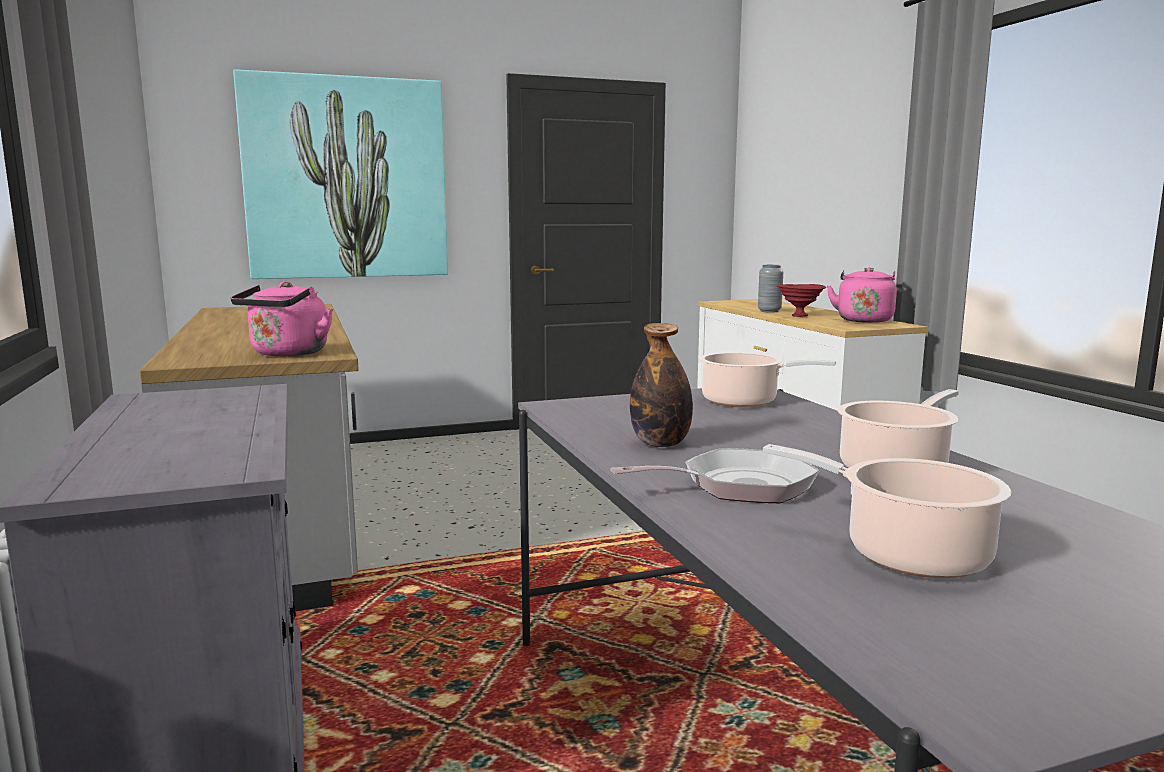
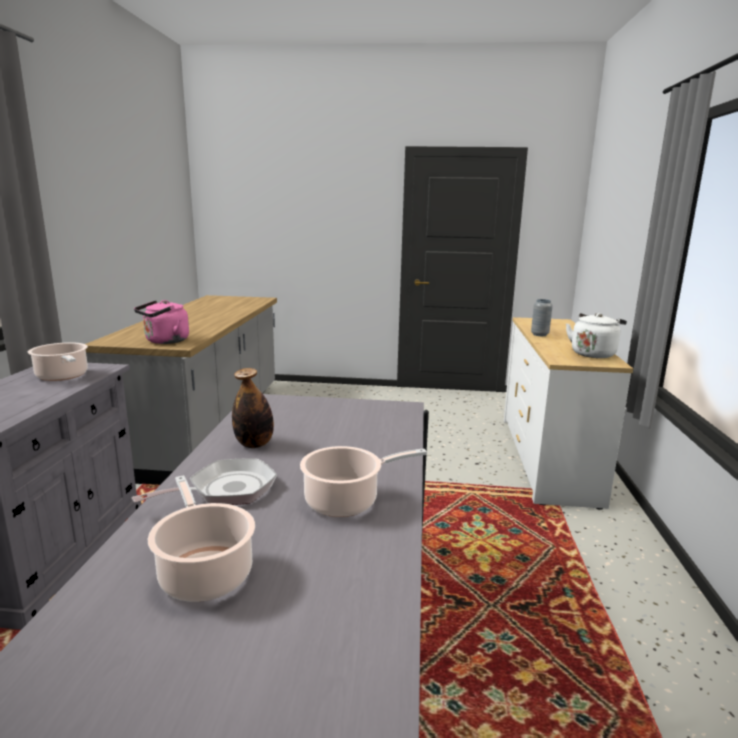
camera: 25 degrees right, 5 degrees up
picture [233,69,448,279] -> none
frying pan [610,448,820,503] -> frying pan turned 45 degrees counterclockwise [132,458,277,505]
cooking pot [699,352,836,407] -> cooking pot moved to [28,342,88,381]
red bowl [777,284,826,317] -> none
pink kettle [827,267,897,323] -> white kettle [566,313,627,358]

